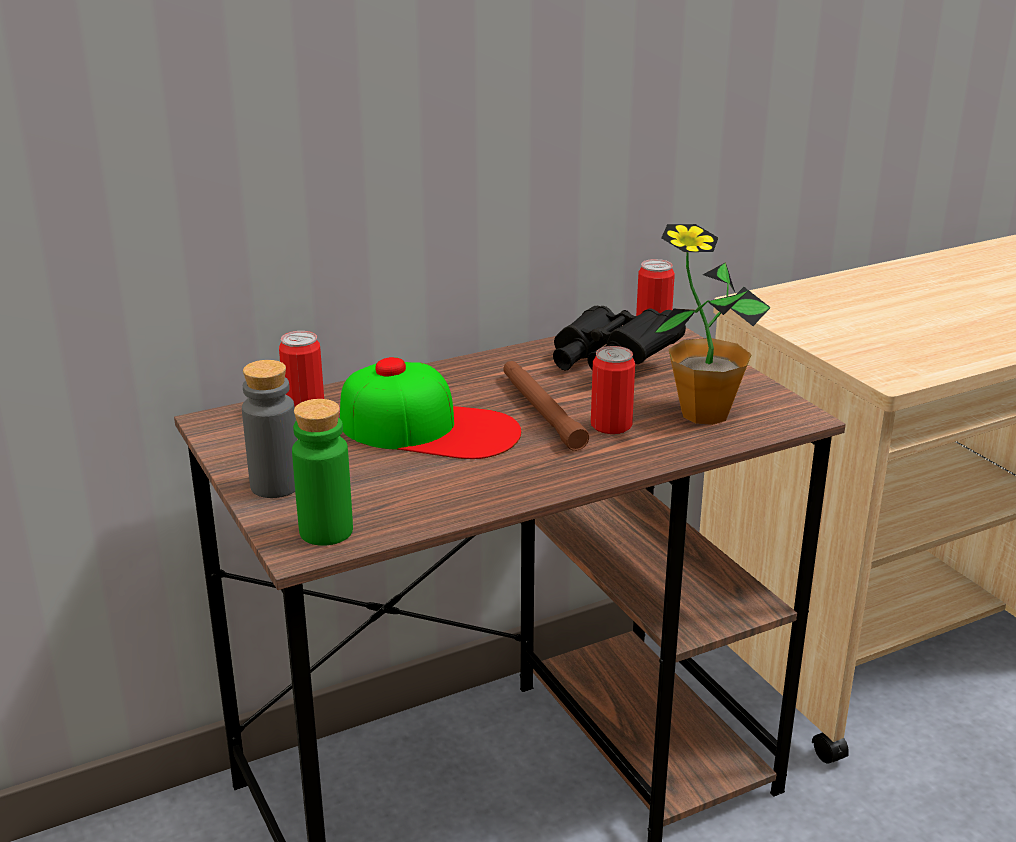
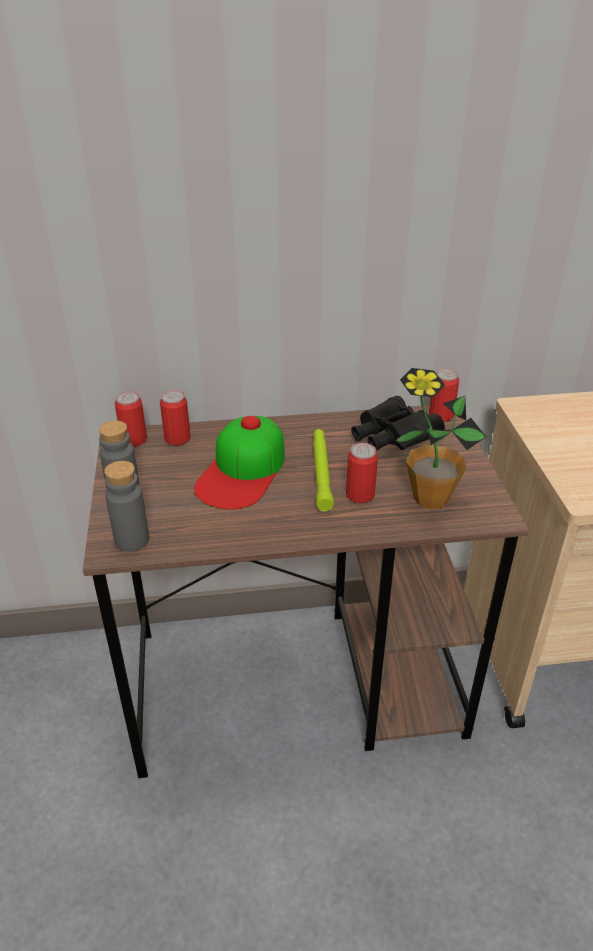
camera: 20 degrees right, 10 degrees up
green bottle [292,399,353,546] -> grey bottle [104,461,149,552]
cap [340,357,521,459] -> cap turned 75 degrees clockwise [194,416,285,510]
brown flashlight [503,361,589,451] -> green flashlight [313,429,334,511]
none -> can [115,391,147,447]

